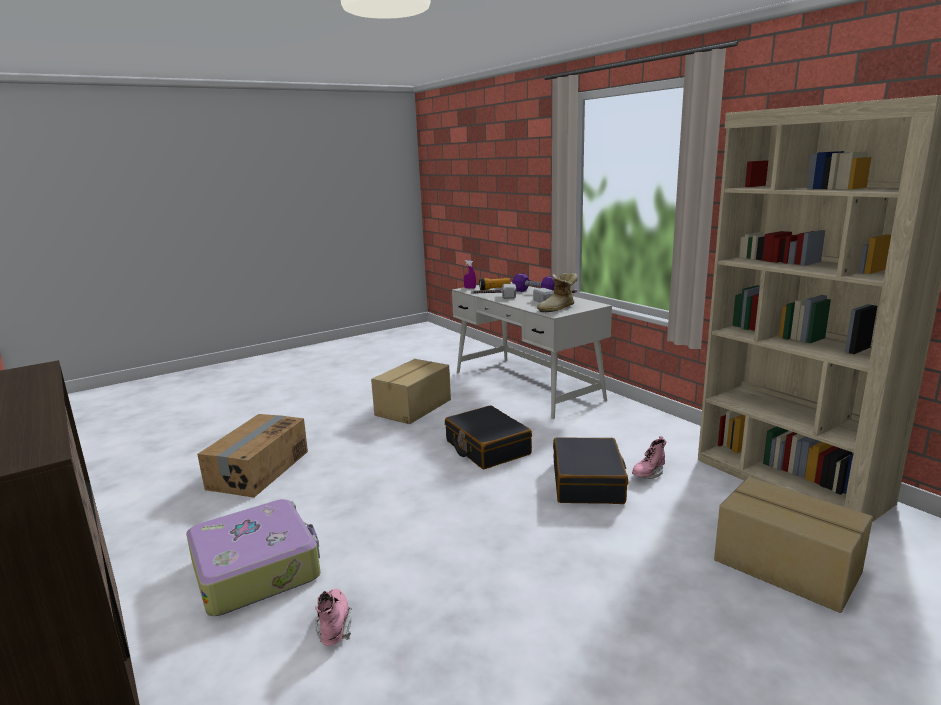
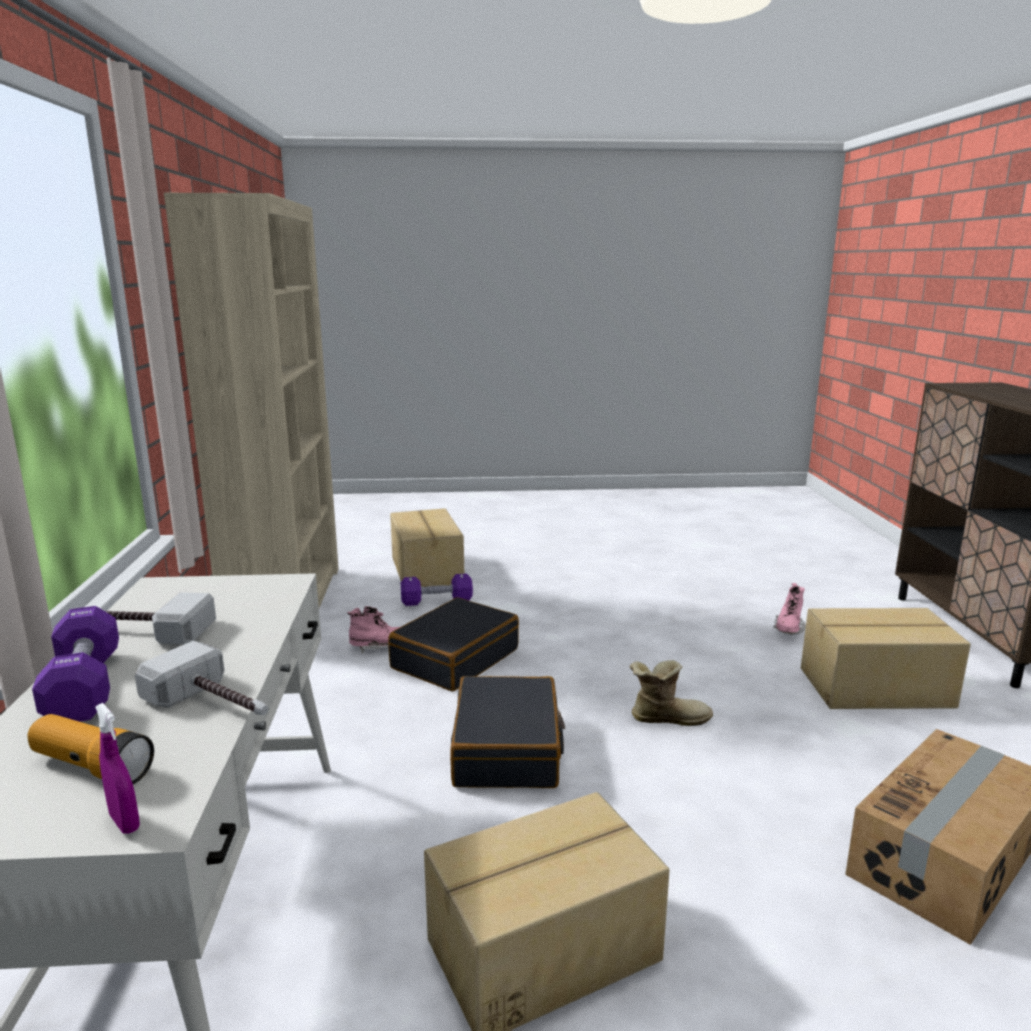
camera: 150 degrees left, 0 degrees up
suitcase [186,499,321,616] -> cardboard box [801,608,971,709]
boot [537,273,578,313] -> boot moved to [630,660,713,726]
none -> purple dumbbell [401,573,473,606]

